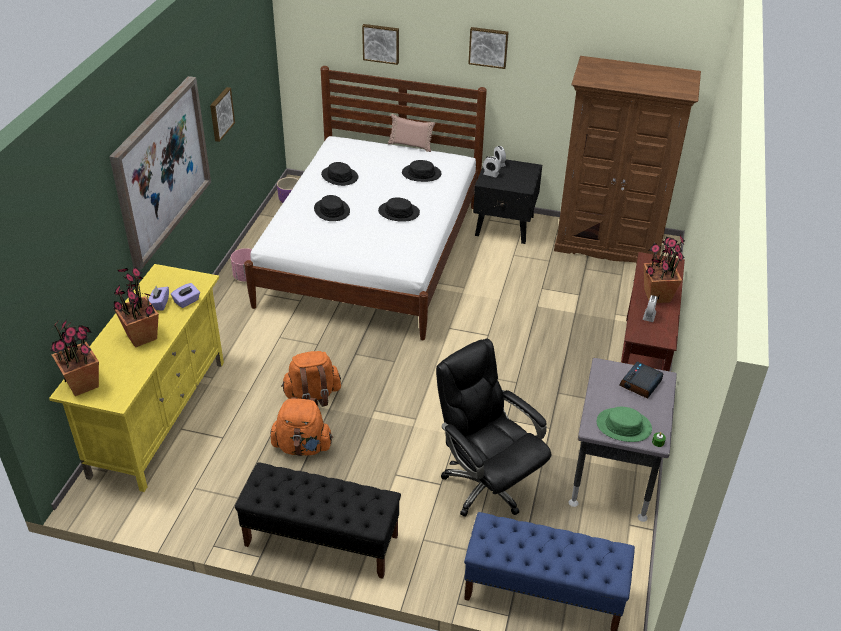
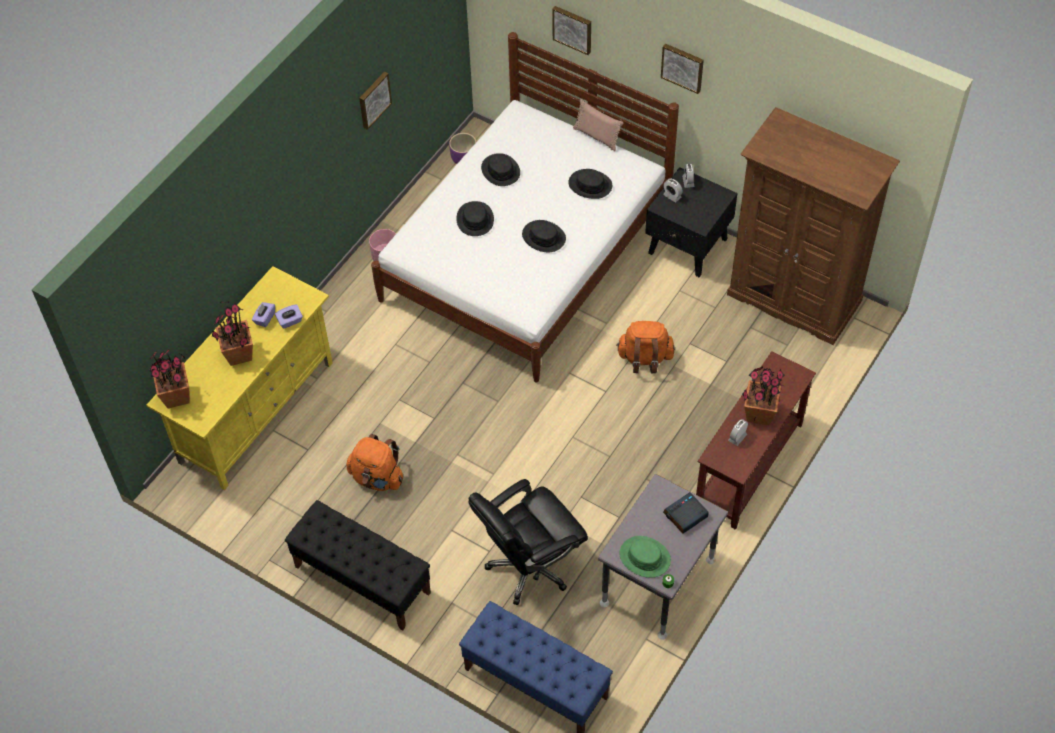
camera: 20 degrees right, 15 degrees up
picture [109,76,211,269] -> none
orange backpack [281,351,341,407] -> orange backpack moved to [616,321,675,373]
black office chair [436,338,551,517] -> black office chair turned 105 degrees counterclockwise [468,479,588,605]

